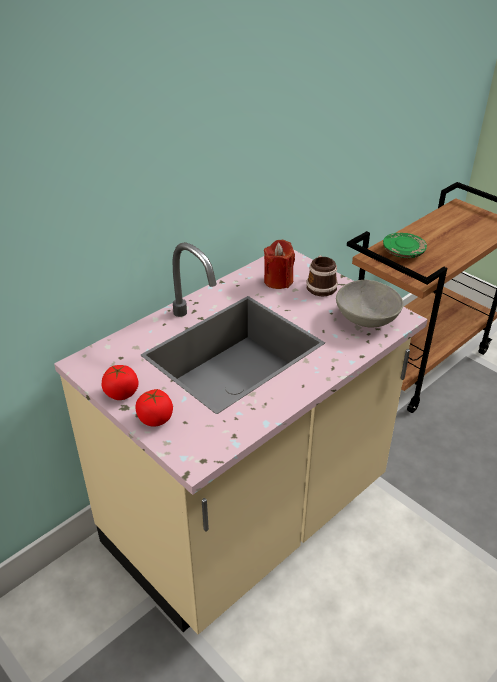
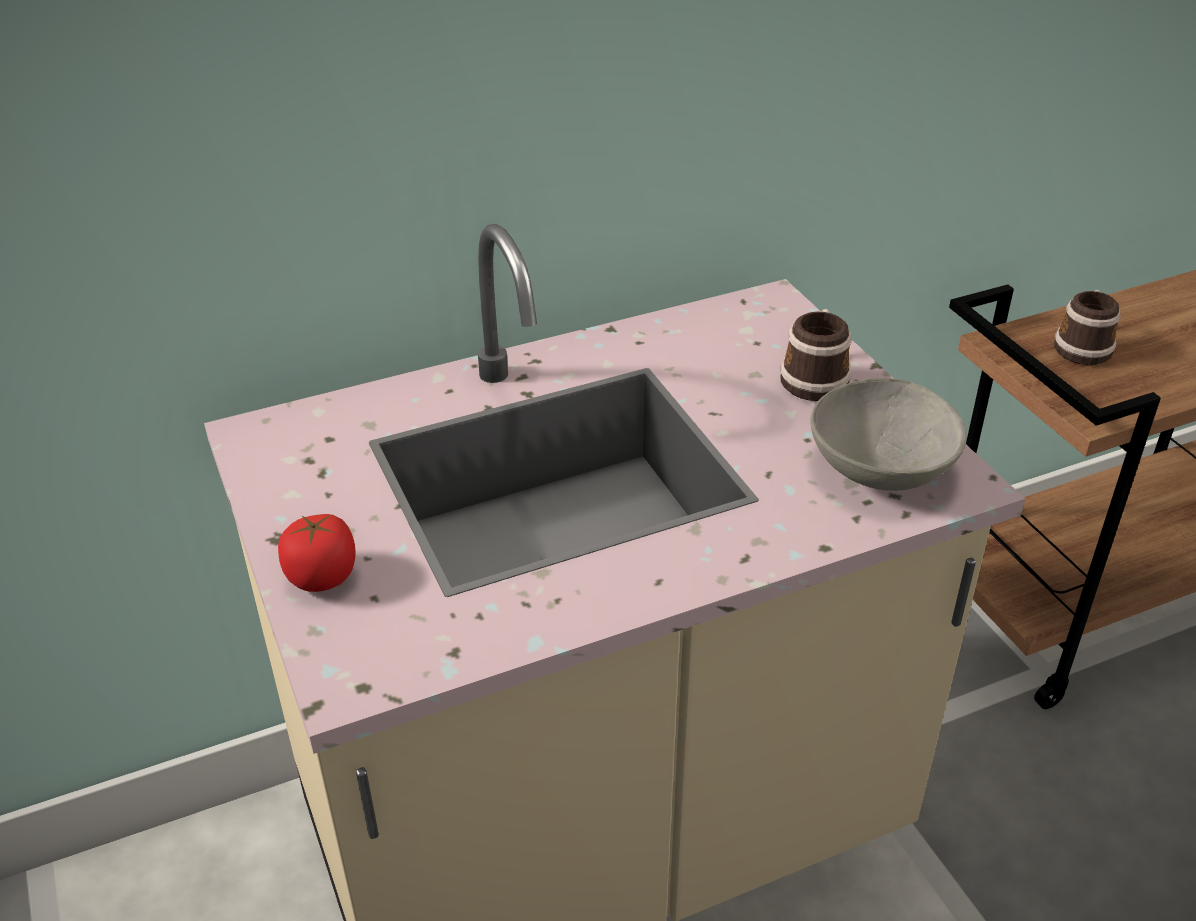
camera: 20 degrees right, 0 degrees up
tomato [102,365,139,400] -> none
red candle [264,240,295,289] -> none
green plate [383,233,427,258] -> mug [1054,290,1121,365]

